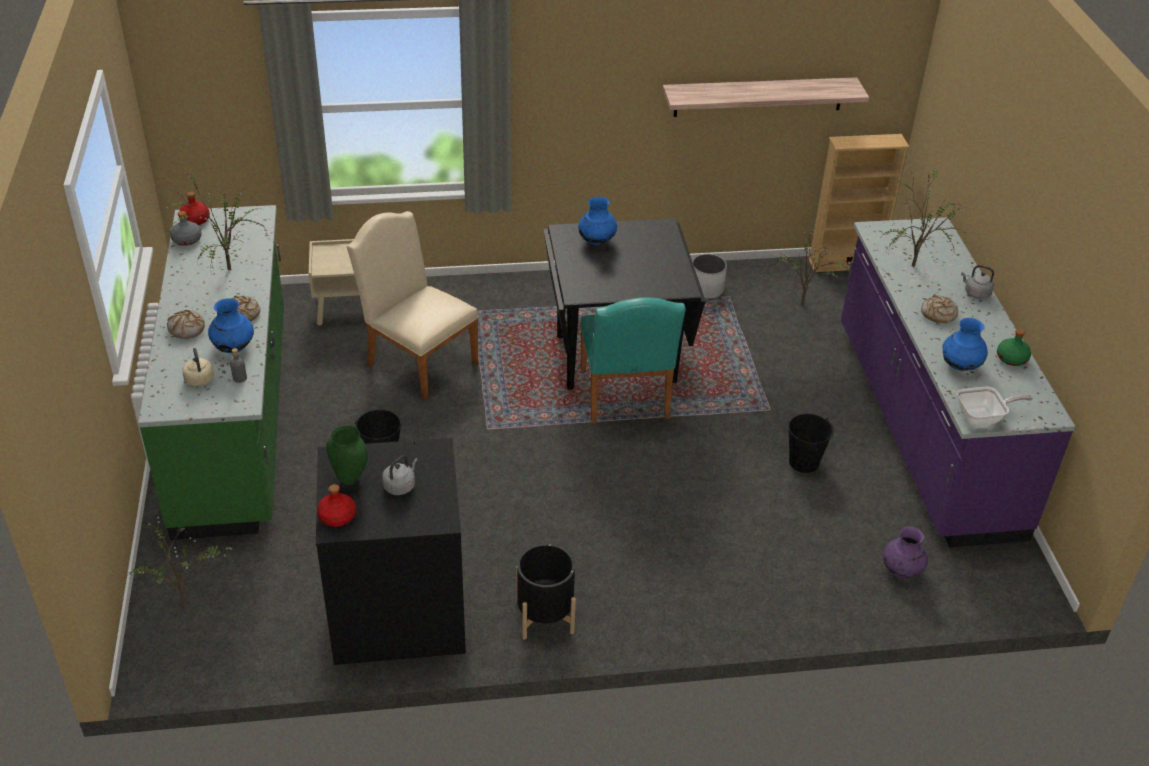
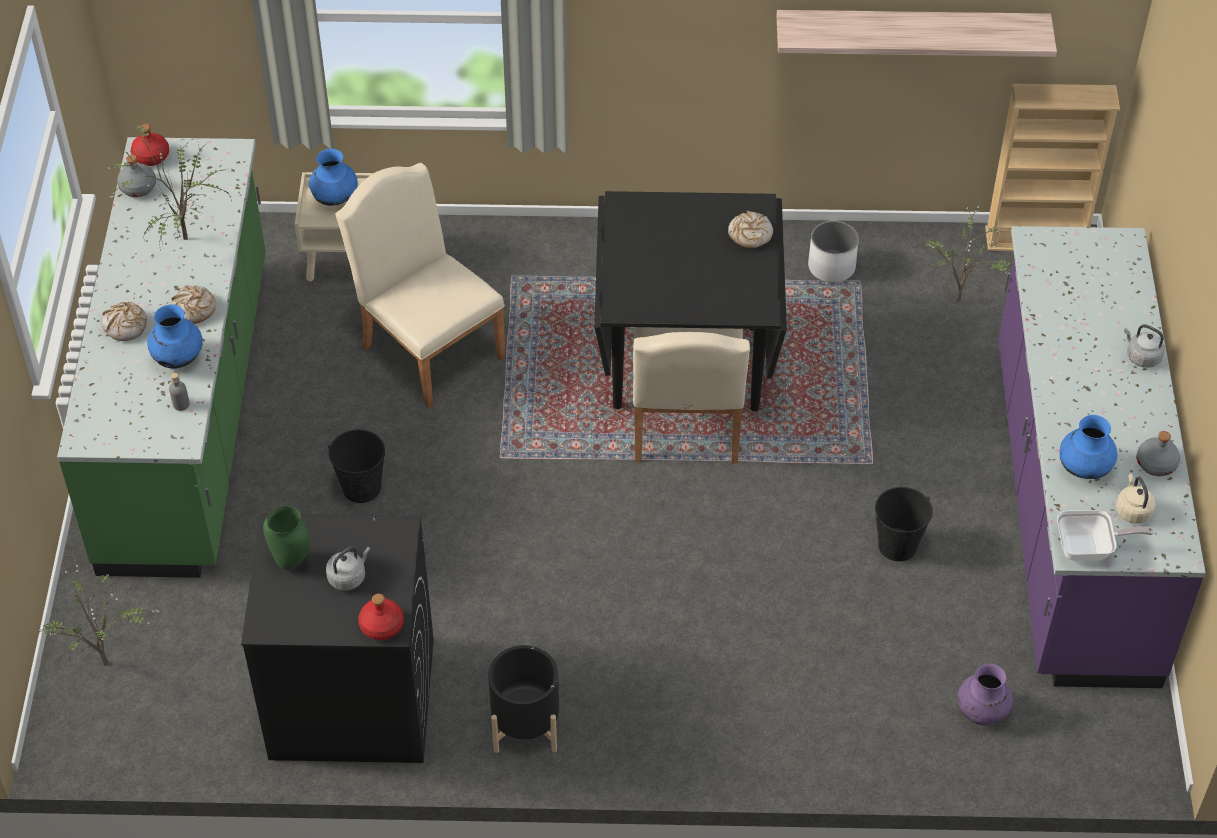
camera: 10 degrees right, 10 degrees up
beige kettle [182,348,214,386] -> beige kettle moved to [1116,473,1156,524]
red bottle [317,484,356,527] -> red bottle moved to [358,594,404,640]
blue vase [578,197,617,245] -> blue vase moved to [309,149,358,206]
turquoise chair [580,297,686,424] -> beige chair [633,327,750,464]
potted plant [879,167,969,267] -> none
bread [921,295,958,323] -> bread moved to [728,210,773,248]
green bottle [997,329,1031,366] -> grey bottle [1137,431,1180,476]

